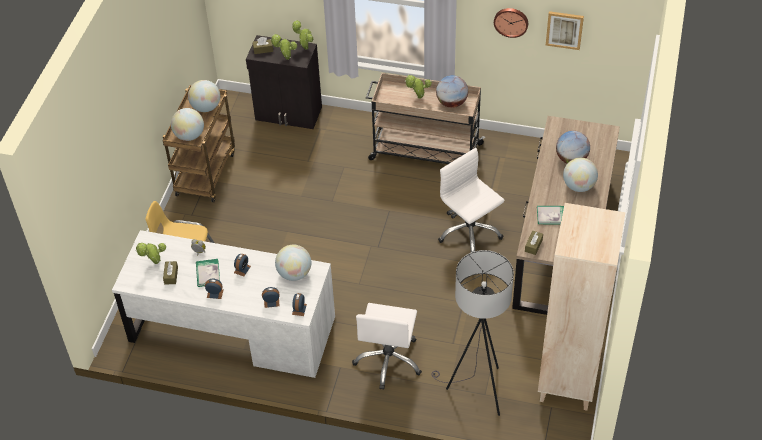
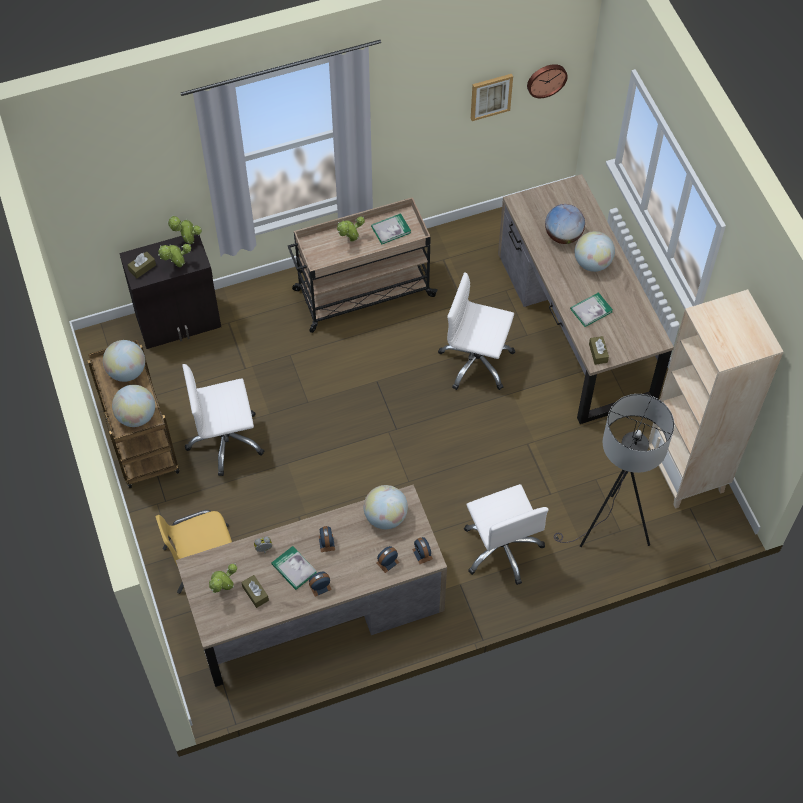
camera: 35 degrees left, 10 degrees up
white desk [112,230,335,378] -> brown desk [176,485,447,687]
globe [436,75,468,108] -> book [371,213,411,244]
wall clock [494,8,528,38] -> wall clock moved to [527,64,568,98]
none -> white office chair [182,364,264,476]

